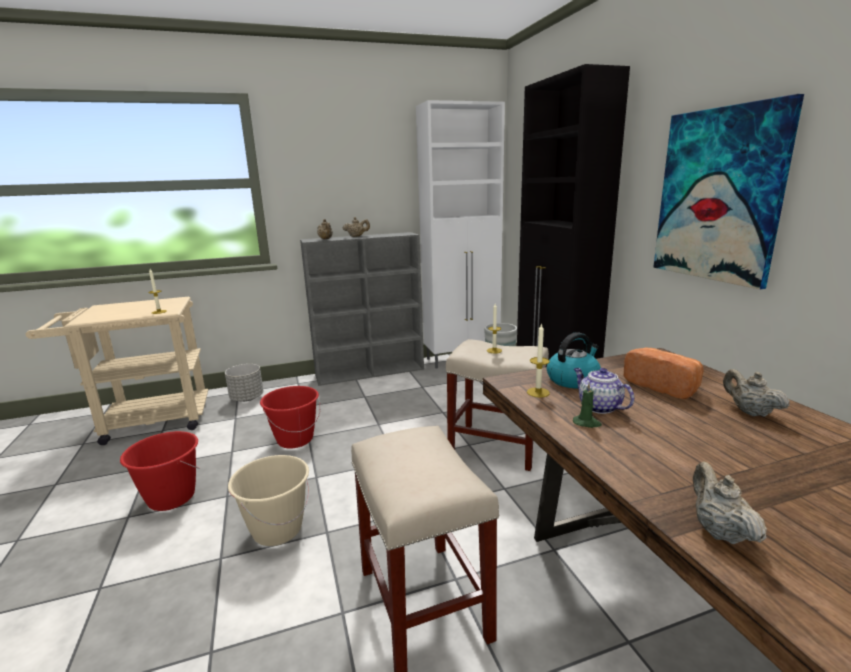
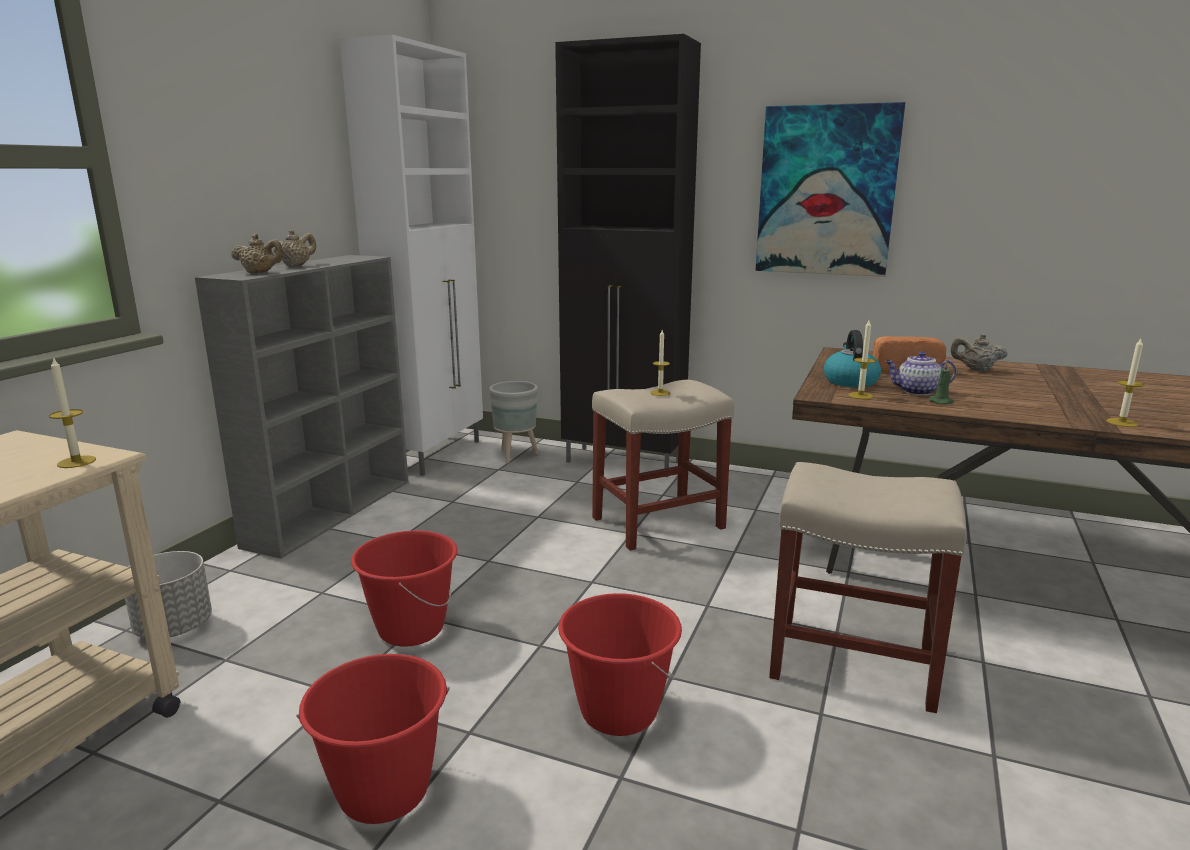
camera: 50 degrees left, 0 degrees up
beige bucket [228,455,309,546] -> red bucket [558,593,682,736]
beige teapot [693,462,767,544] -> candle [1106,339,1145,427]

